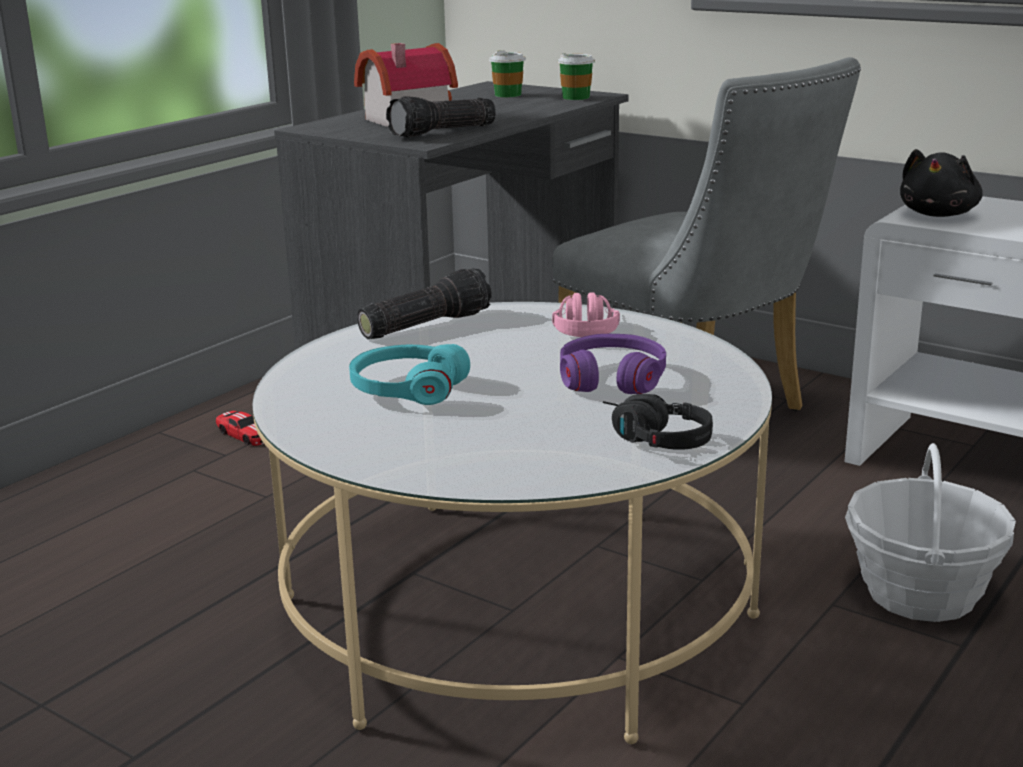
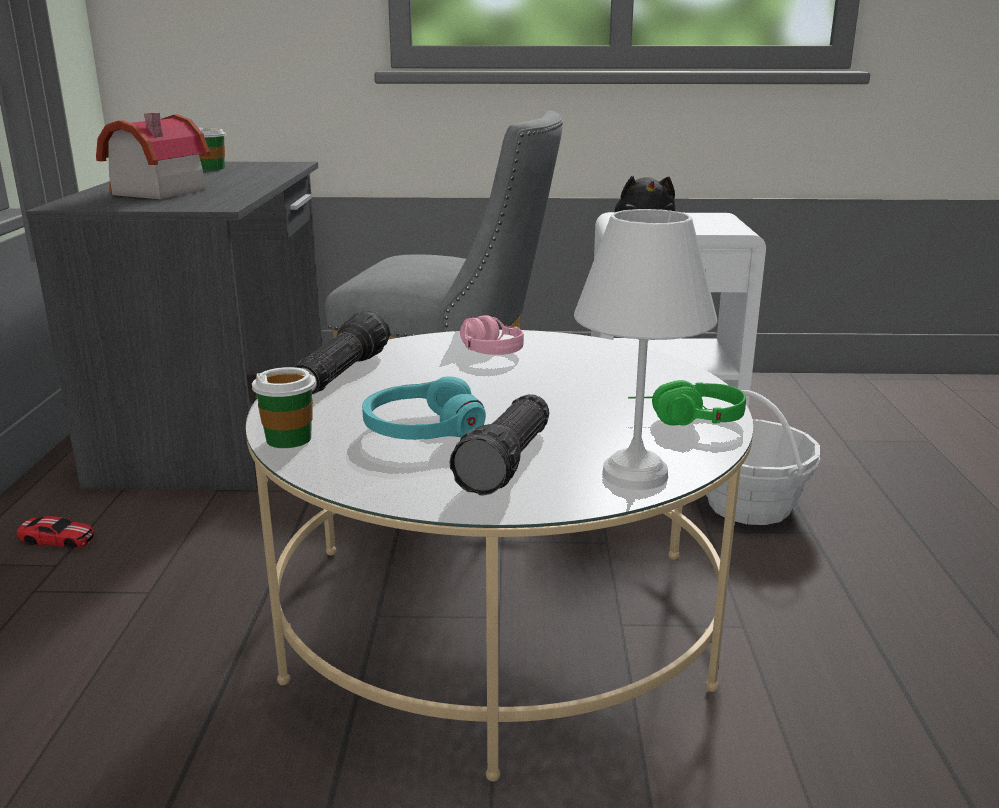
camera: 35 degrees left, 0 degrees up
flashlight [386,96,496,138] -> flashlight moved to [449,394,549,496]
cup [558,53,595,100] -> cup moved to [252,367,316,448]
purple headphones [560,334,666,394] -> none
black headphones [603,394,713,450] -> green headphones [628,380,746,426]
none -> white table lamp [574,209,718,490]

